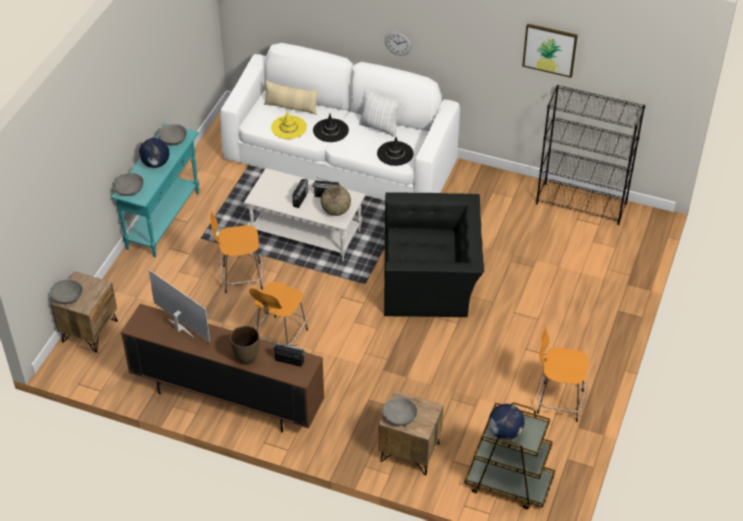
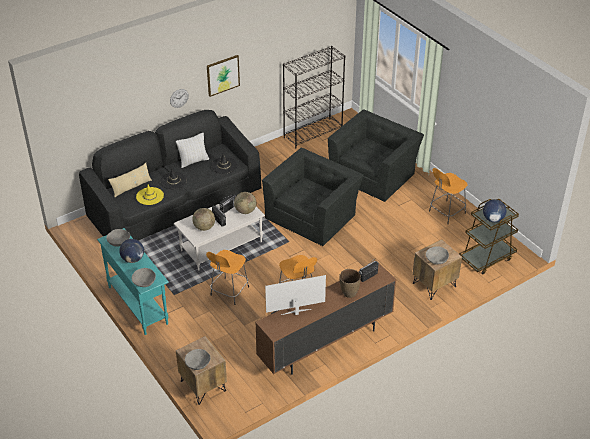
camera: 55 degrees left, 5 degrees down
white sofa [220,43,460,201] -> black sofa [79,110,261,241]
picture [522,24,578,78] -> picture moved to [207,55,240,97]
none -> globe [192,208,215,231]
none -> black armchair [328,109,424,202]

